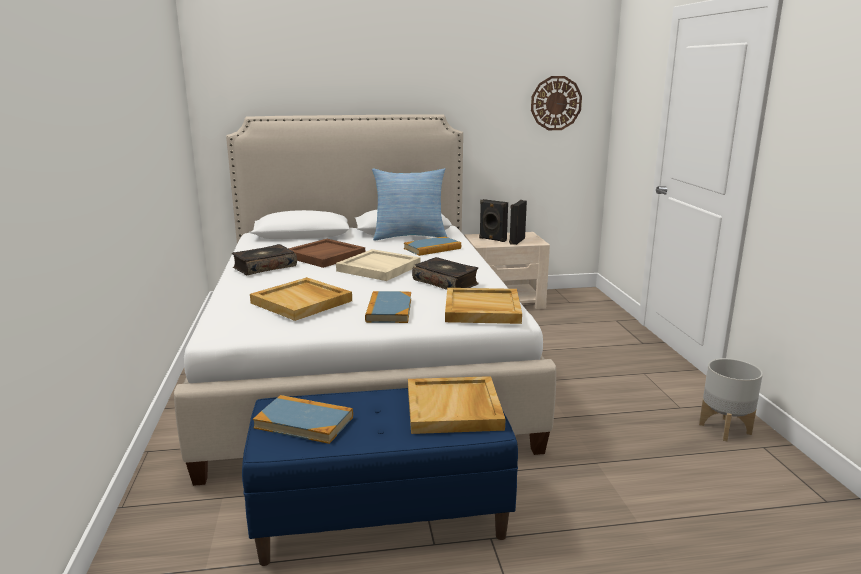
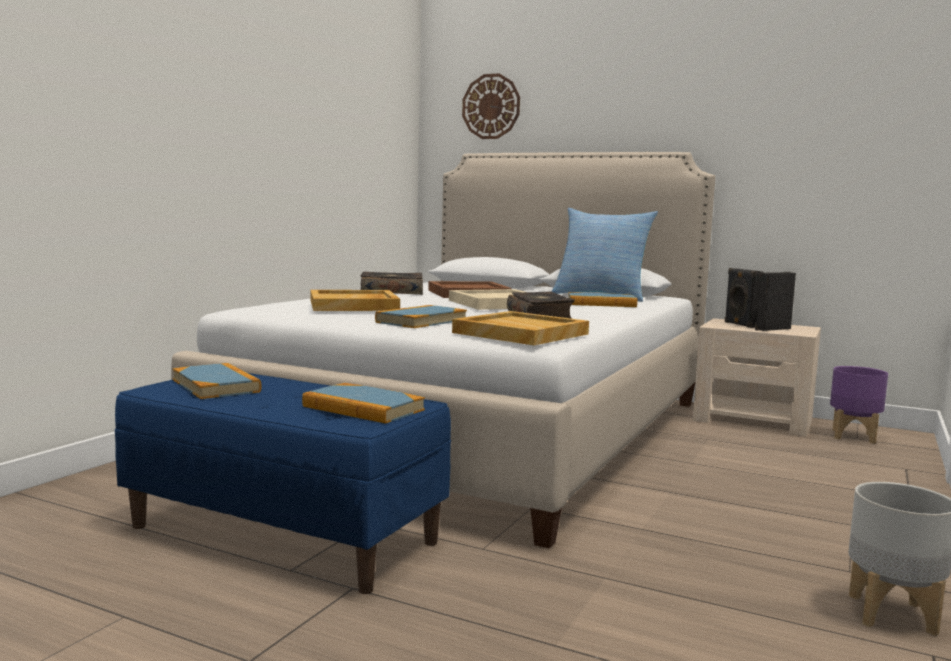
camera: 35 degrees right, 10 degrees down
beige tray [408,376,505,434] -> book [302,383,425,424]
wall clock [531,76,582,130] -> wall clock moved to [462,73,520,139]
none -> purple planter [830,366,888,444]

